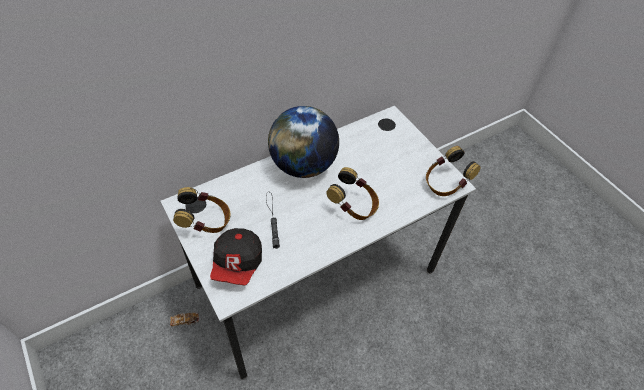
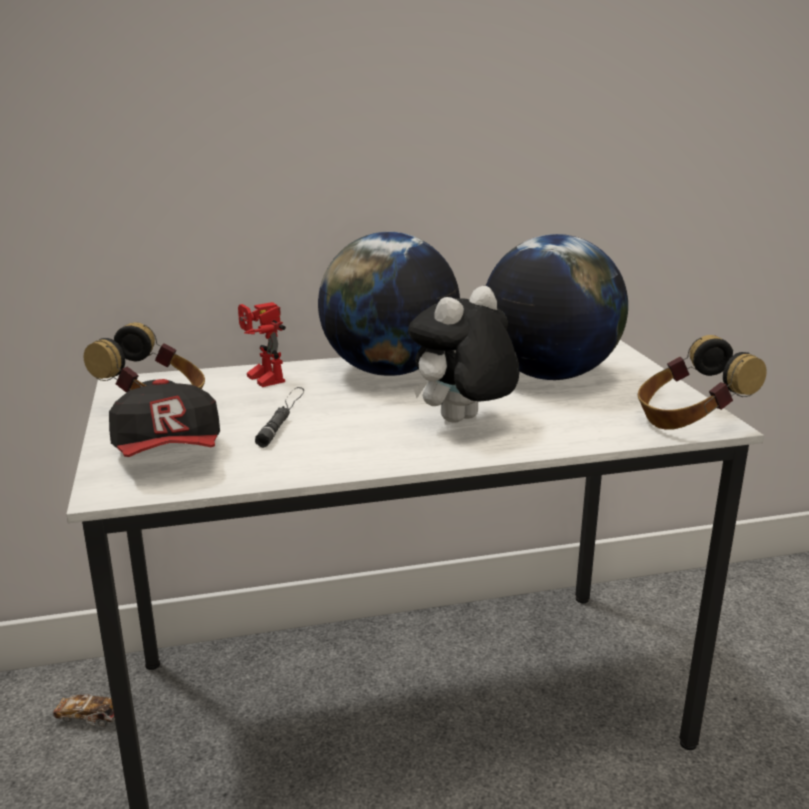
camera: 20 degrees right, 30 degrees down
cap [210,228,262,286] -> cap turned 45 degrees counterclockwise [109,379,220,457]
headphones [326,167,379,220] -> plush toy [408,286,519,423]
none -> toy robot [238,302,286,387]
none -> globe [486,234,628,380]

